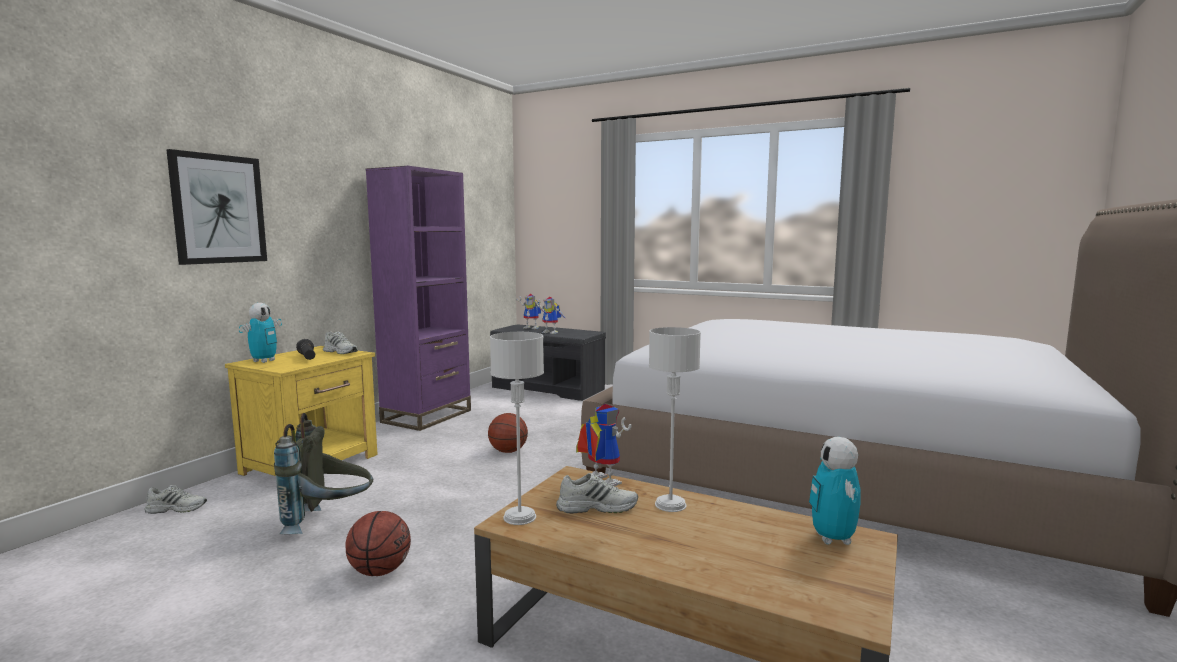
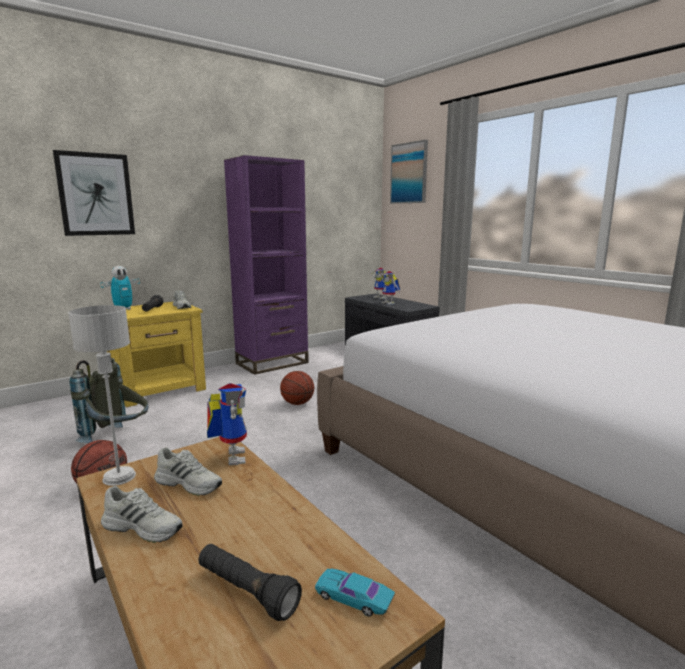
camera: 25 degrees right, 5 degrees up
white shoe [144,485,207,514] -> white shoe moved to [101,486,182,543]
grey table lamp [649,327,701,512] -> none
toy robot [809,437,861,545] -> turquoise toy car [315,569,395,617]
none -> black flashlight [199,544,302,621]
none -> picture [390,140,428,204]

